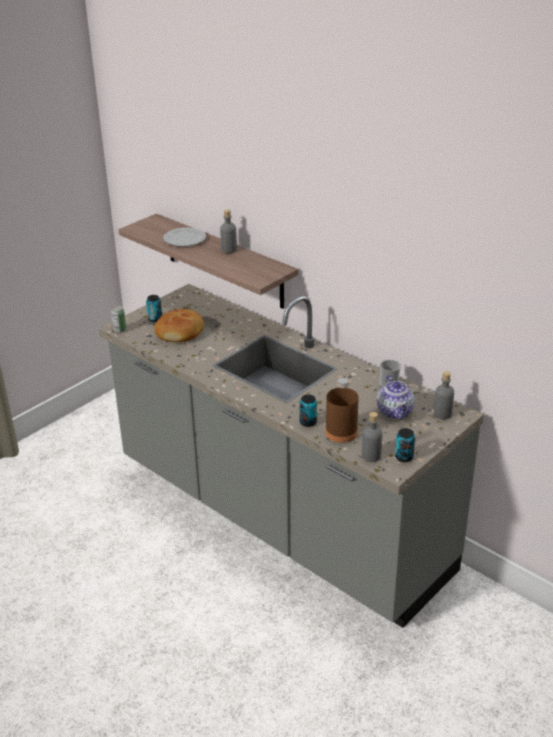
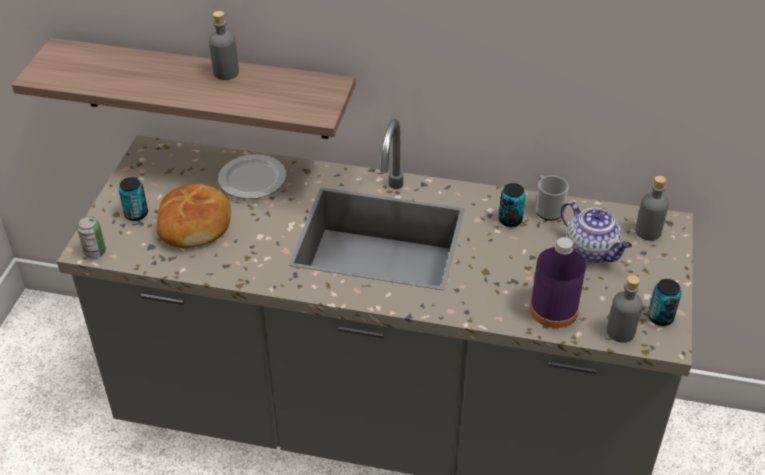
camera: 30 degrees left, 10 degrees up
plate [163,228,206,247] -> plate moved to [218,154,286,199]
can [300,394,317,427] -> can moved to [499,183,526,227]
brown bottle [325,378,359,443] -> purple bottle [530,237,586,328]

